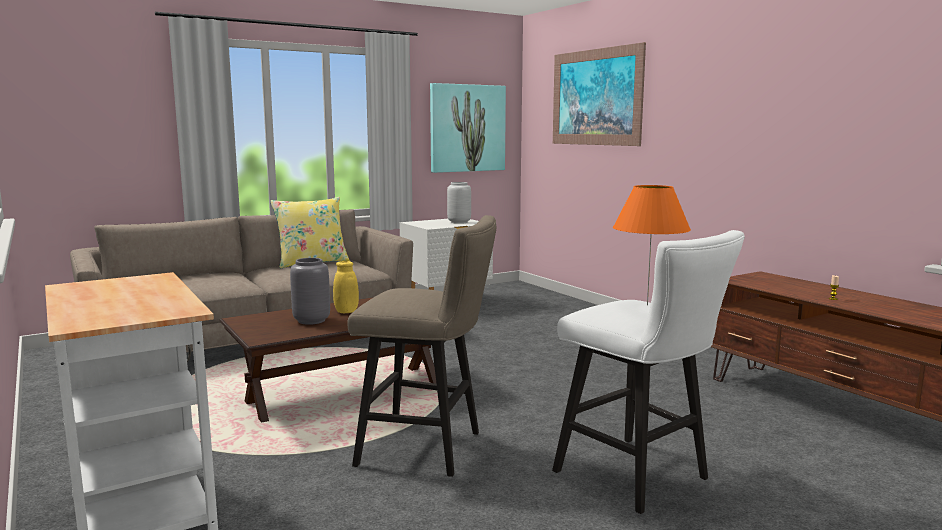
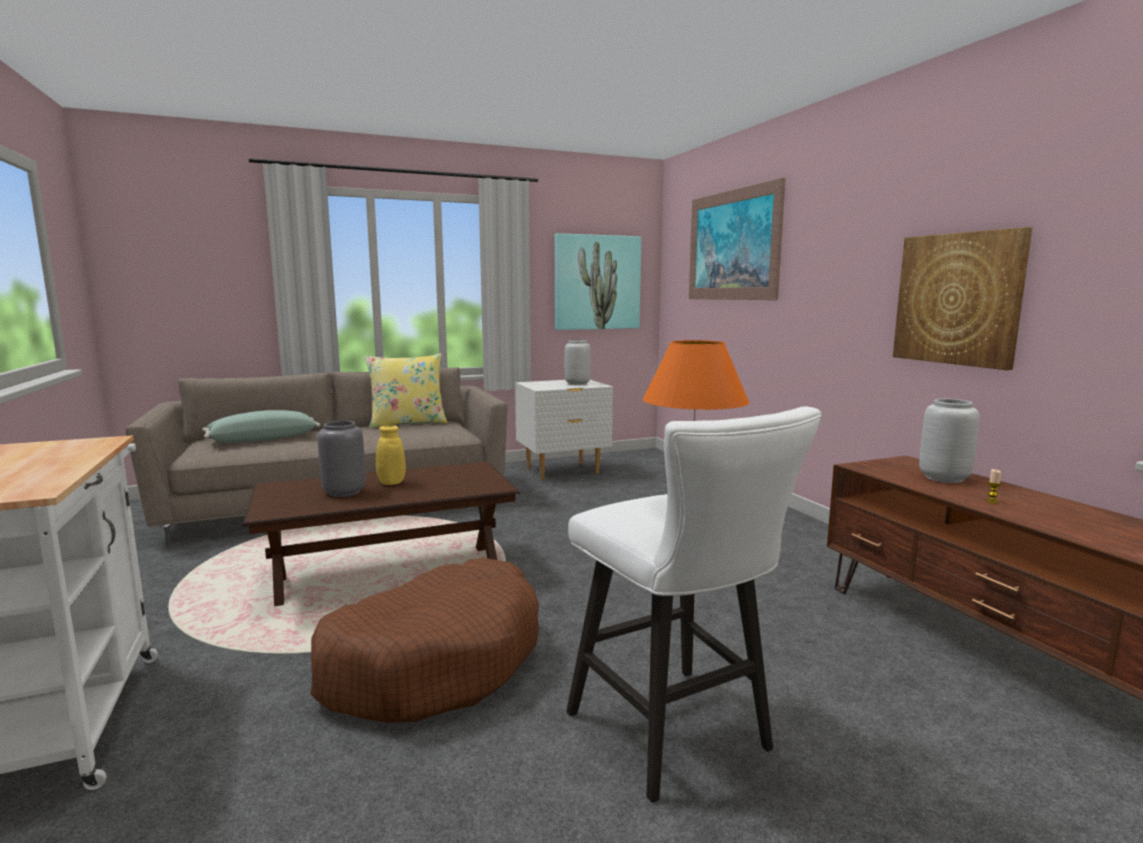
camera: 10 degrees right, 0 degrees up
beige stool [347,215,496,477] -> brown dog bed [310,558,539,723]
none -> green pillow [202,410,320,443]
none -> picture [893,227,1032,370]
none -> grey vase [919,399,979,483]

